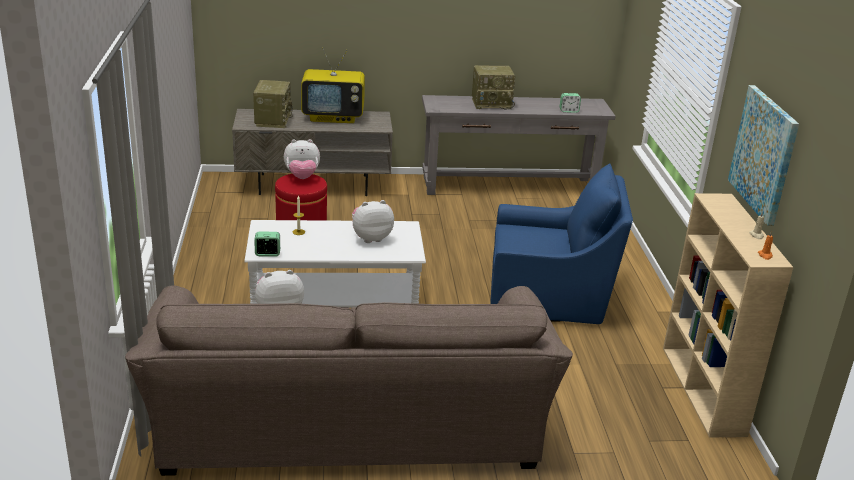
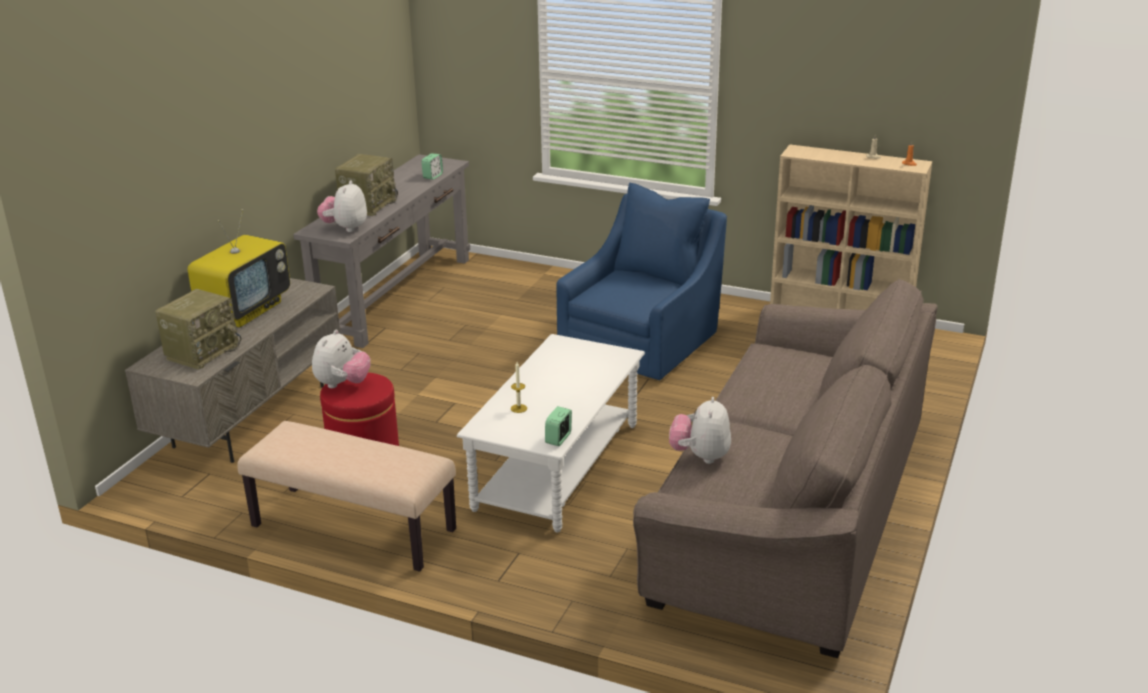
camera: 60 degrees left, 0 degrees up
radio [253,80,293,128] -> radio turned 90 degrees clockwise [155,289,241,370]
plush toy [352,200,394,243] -> plush toy moved to [317,180,367,232]
picture [728,85,799,226] -> none
none -> beige bench [237,421,456,572]

